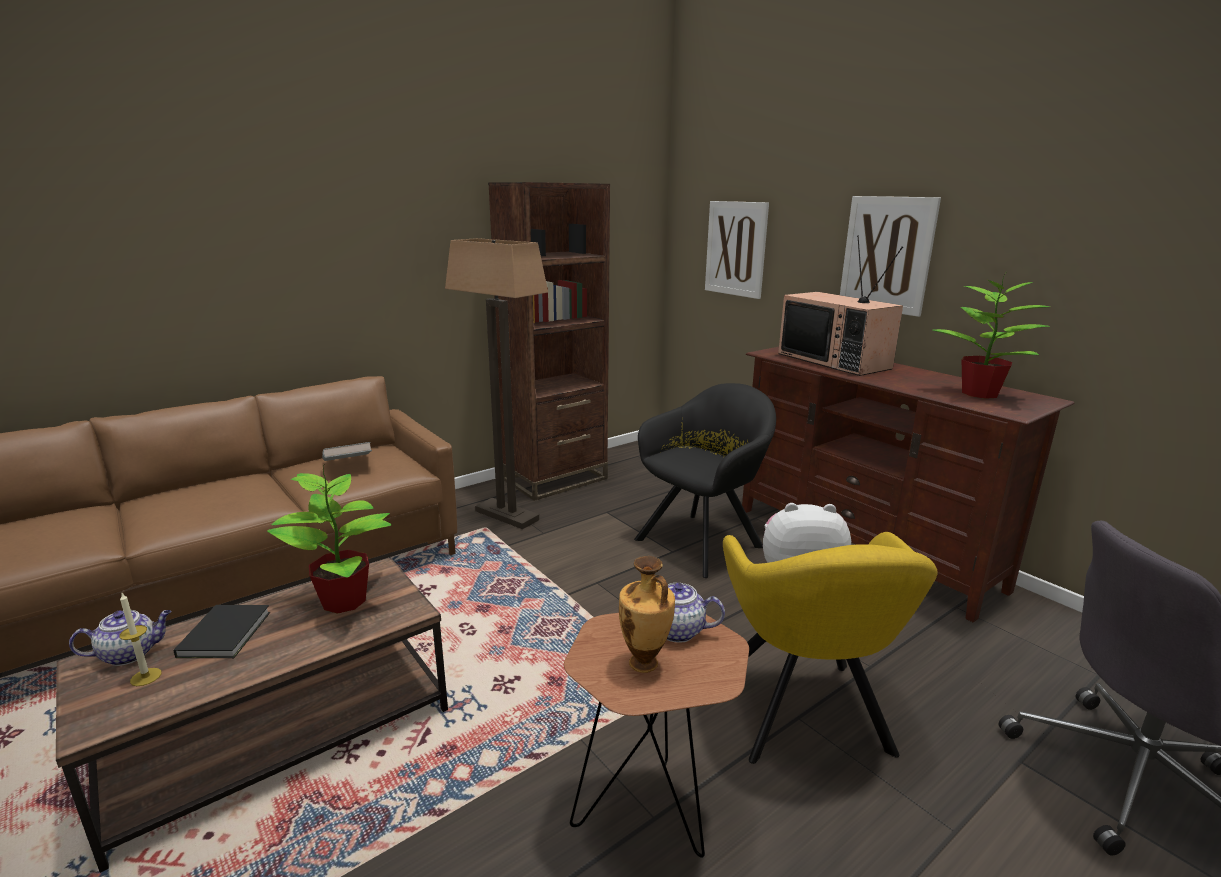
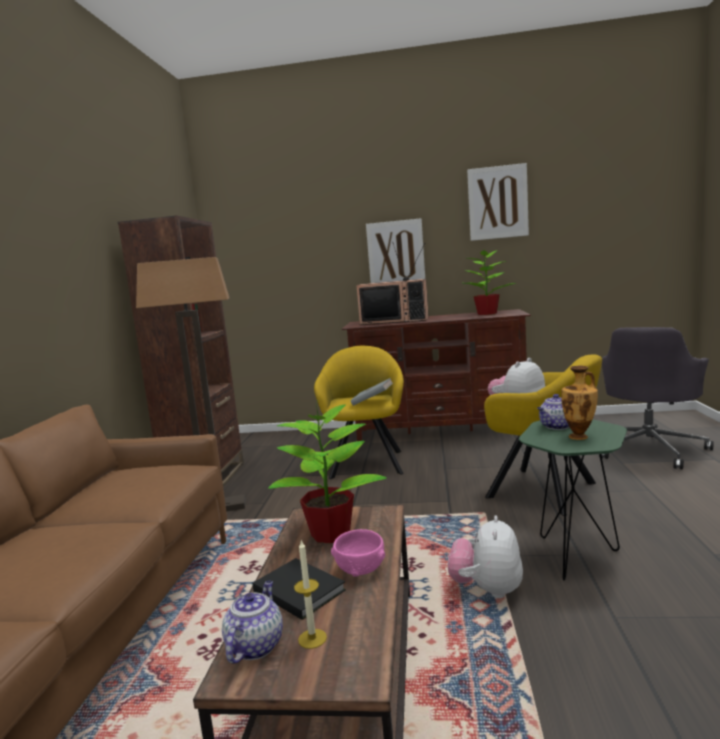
camera: 45 degrees left, 10 degrees down
grey book [322,442,372,461] -> grey book moved to [350,378,393,406]
brown side table [564,613,749,858] -> green side table [519,420,627,581]
black armchair [634,383,776,578] -> yellow armchair [314,346,404,479]
picture [705,201,769,299] -> picture moved to [467,163,529,241]
none -> pink bowl [331,529,385,577]
none -> plush toy [448,515,523,598]

